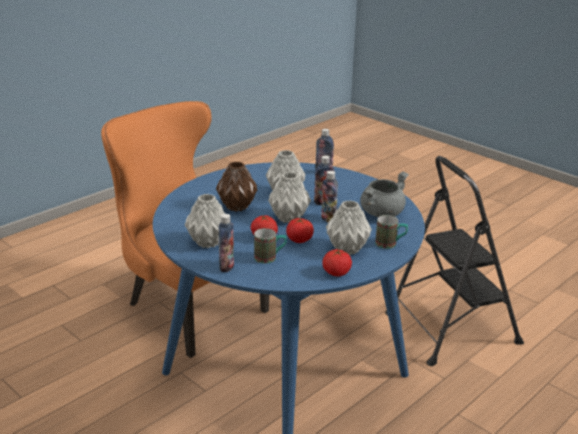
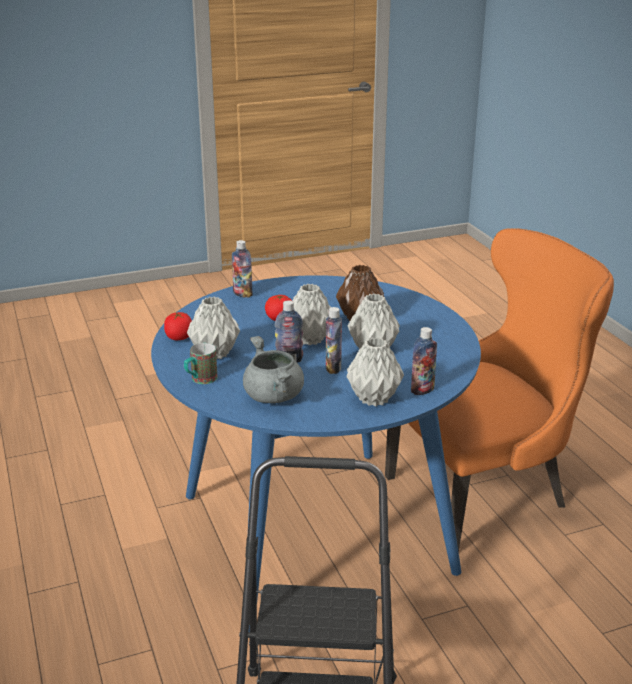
camera: 115 degrees right, 0 degrees up
grey vase [185,194,226,248] -> grey vase moved to [347,337,404,406]
mug [254,228,287,264] -> none
tomato [286,218,314,243] -> none

